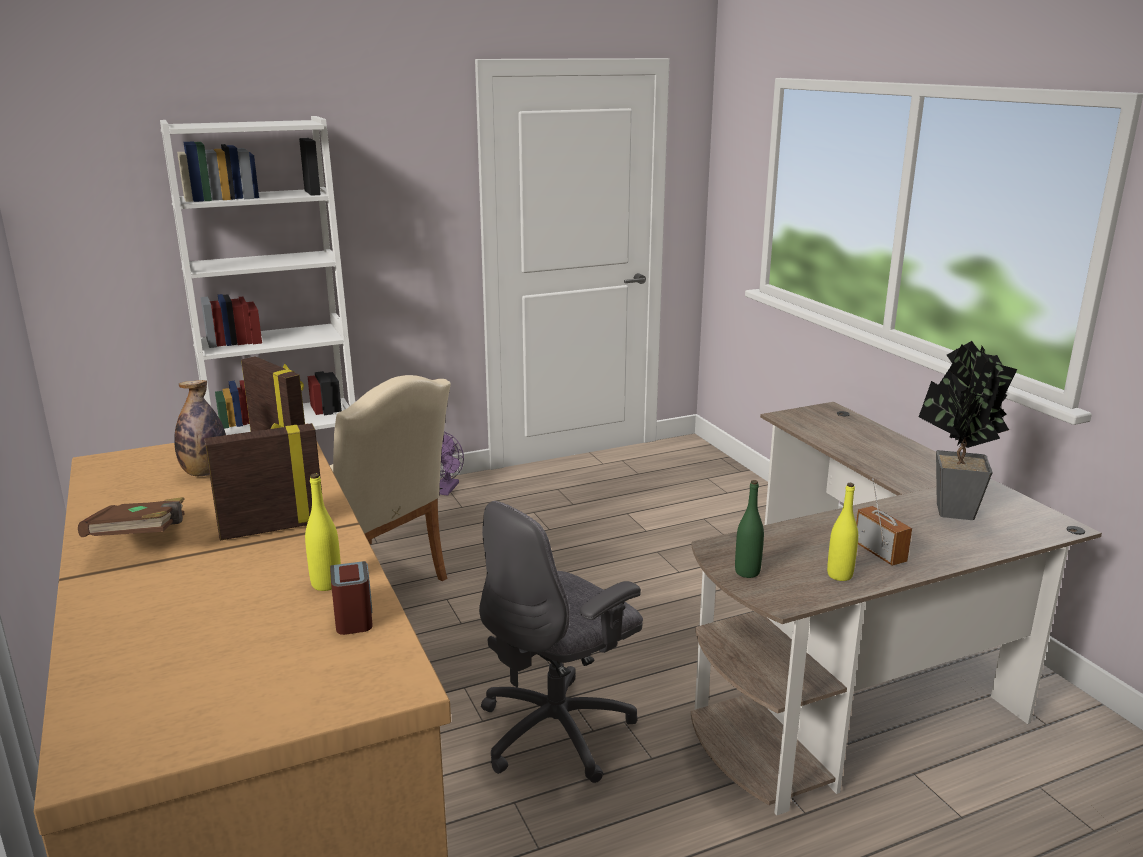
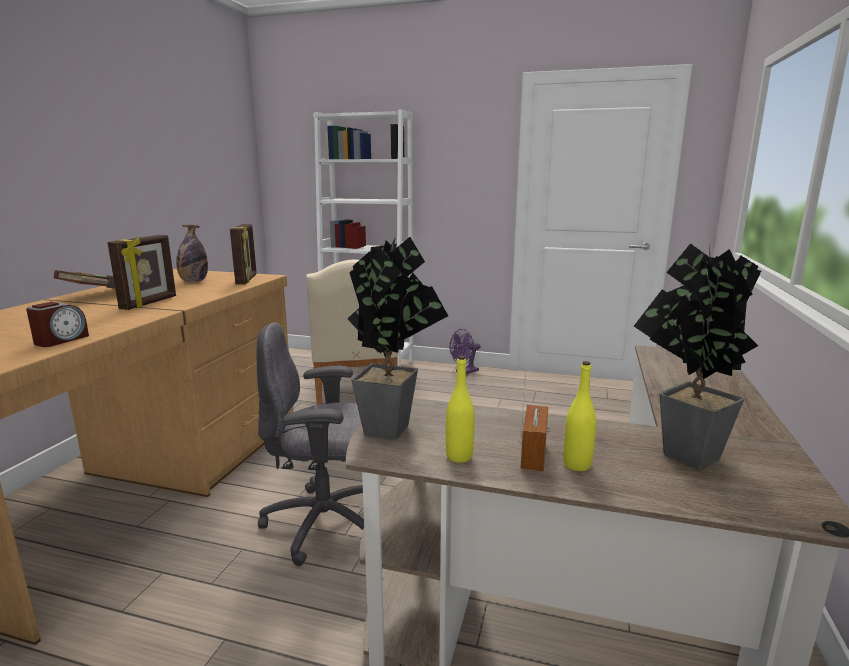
camera: 40 degrees right, 5 degrees down
picture frame [204,423,322,540] -> picture frame turned 90 degrees clockwise [108,235,176,310]
yellow bottle [305,473,341,591] -> yellow bottle moved to [563,361,596,471]
green bottle [735,480,764,578] -> potted plant [348,236,448,440]

